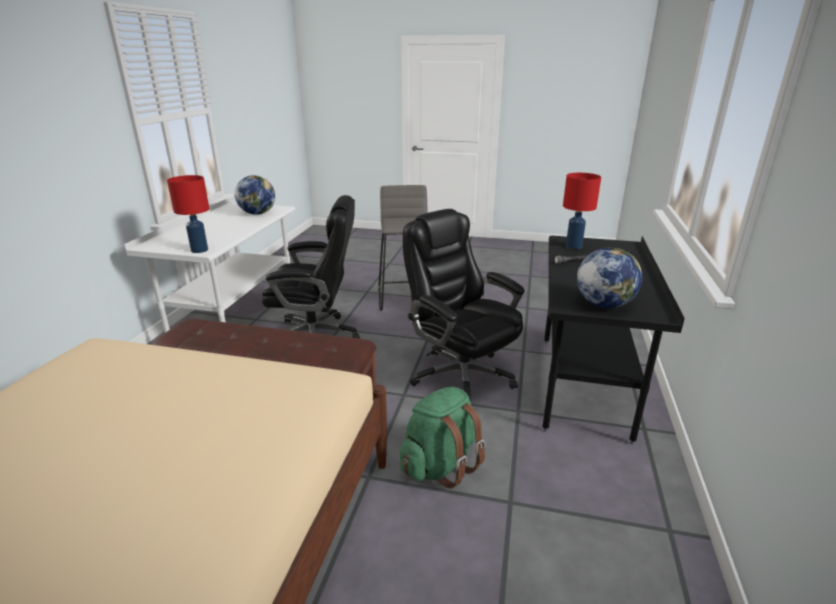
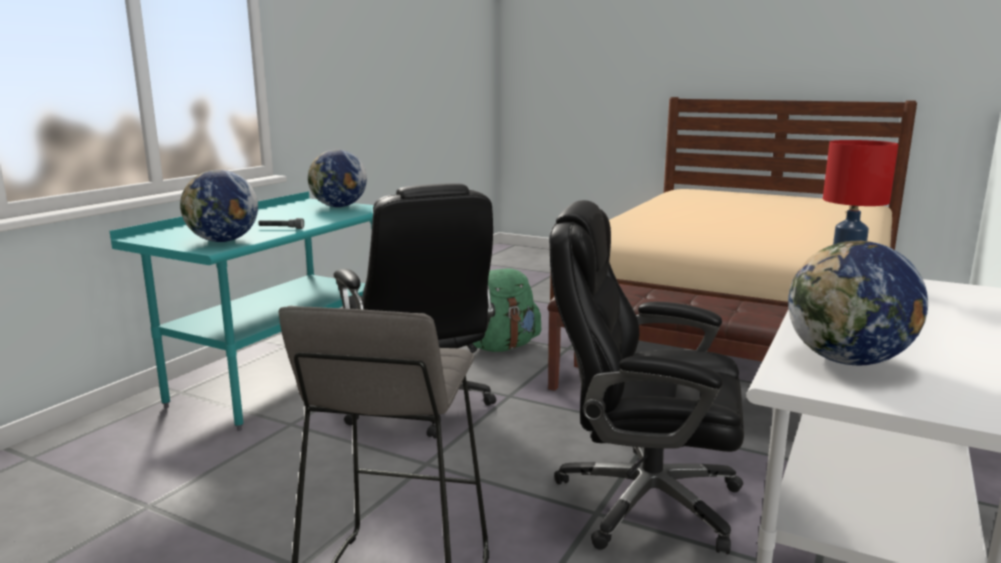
camera: 165 degrees left, 10 degrees down
black desk [543,236,685,445] -> turquoise desk [110,191,374,431]
red table lamp [563,173,601,249] -> globe [180,170,258,242]

